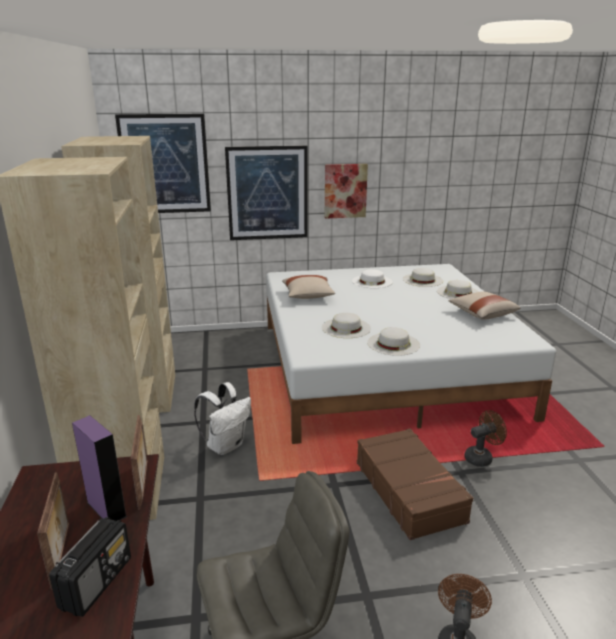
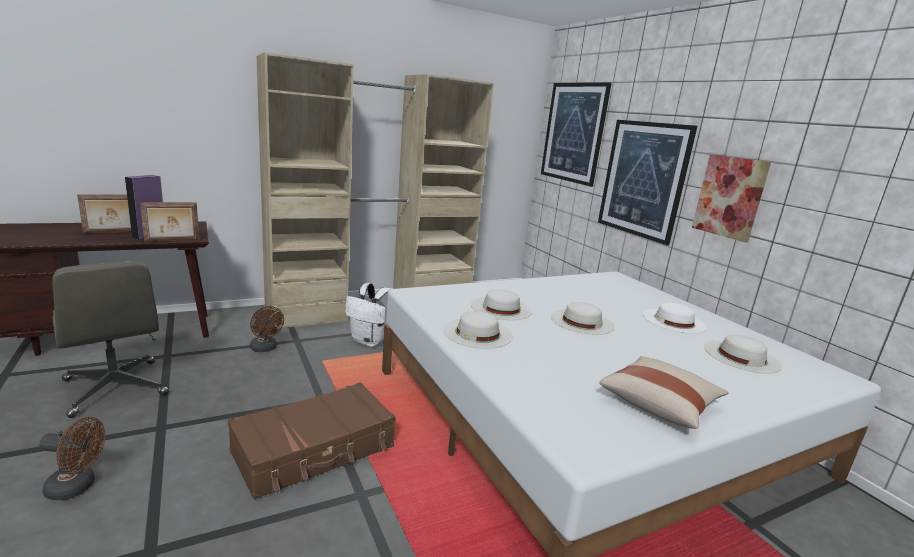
camera: 70 degrees right, 5 degrees down
radio [49,517,131,617] -> none
beige pillow [282,275,335,299] -> none
white hat [437,280,479,299] -> white hat moved to [551,302,615,335]
brown fan [464,410,507,467] -> brown fan moved to [250,306,284,352]

